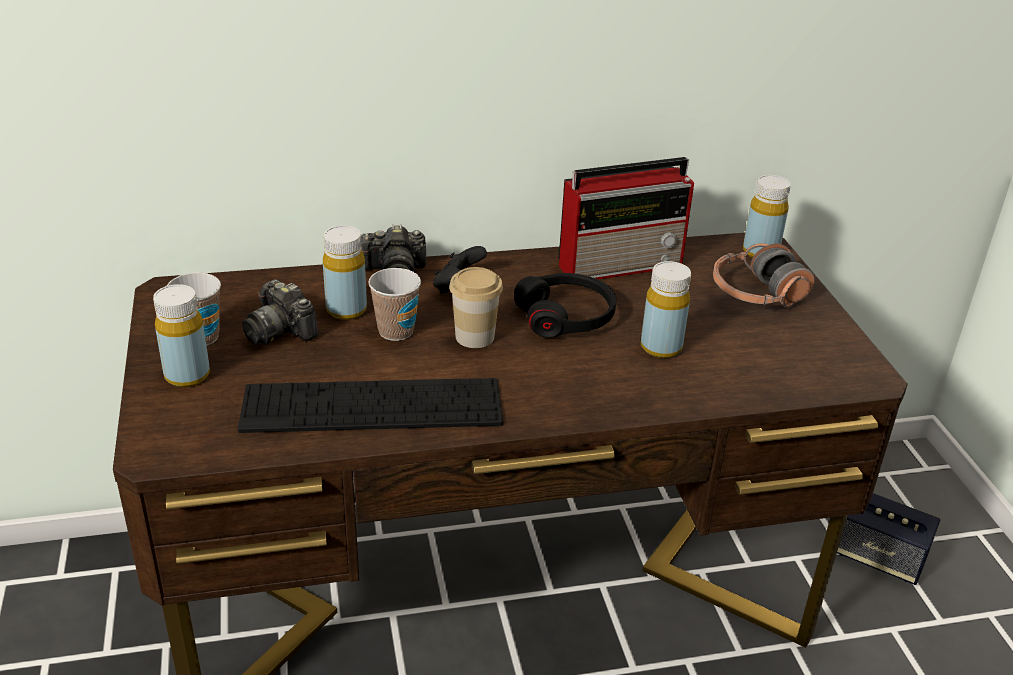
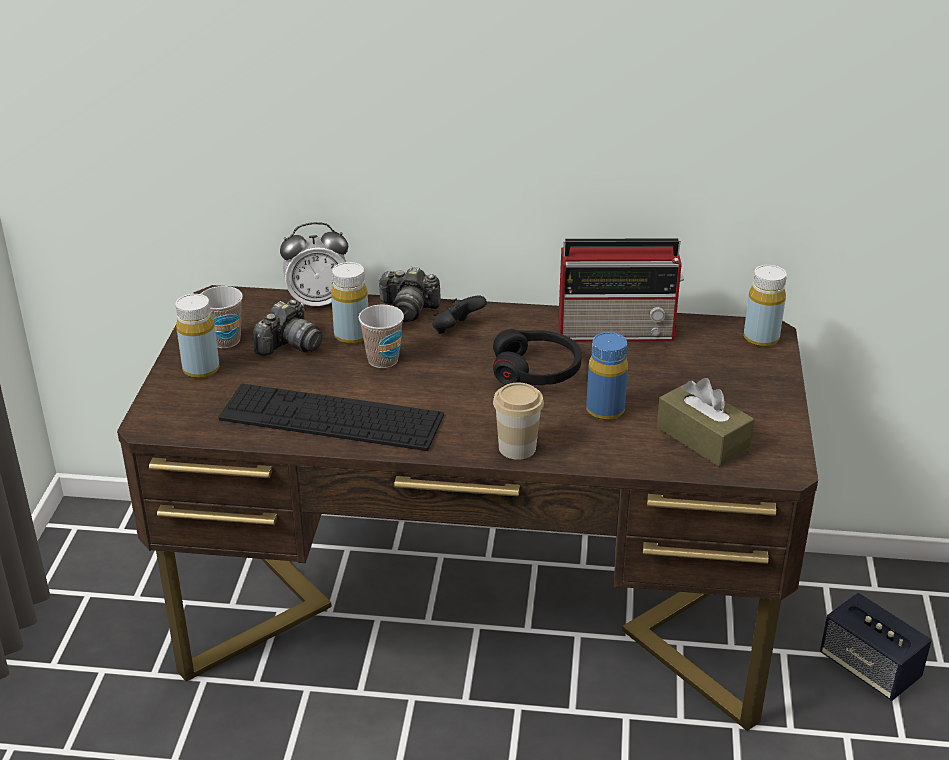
camera: 20 degrees right, 0 degrees up
camera [242,279,319,345] -> camera turned 120 degrees counterclockwise [253,299,323,356]
cup [449,267,503,348] -> cup moved to [493,383,544,460]
yellow bottle [641,261,691,358] -> blue bottle [586,332,628,420]
headphones [713,243,815,308] -> none
none -> alarm clock [280,222,348,306]
none -> brown tissue box [657,378,755,467]

